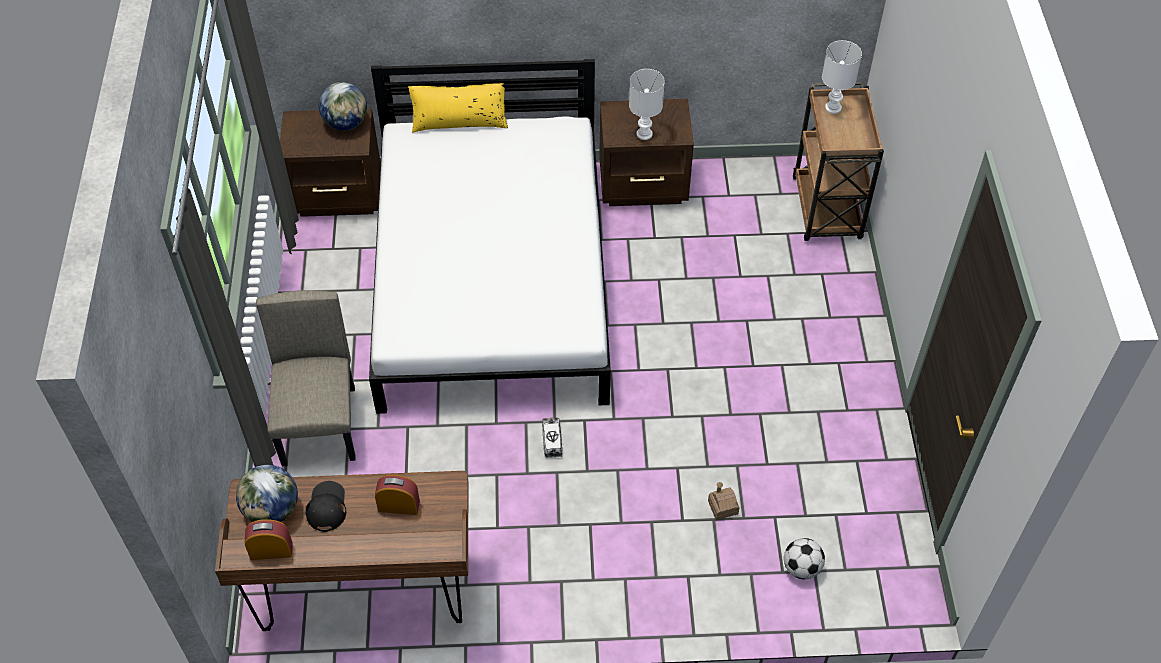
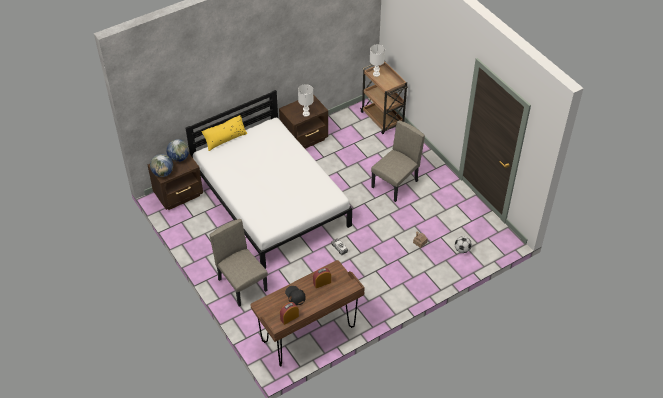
camera: 30 degrees left, 5 degrees down
globe [236,465,298,522] -> globe moved to [150,154,173,177]
none -> beige chair [371,120,425,202]

